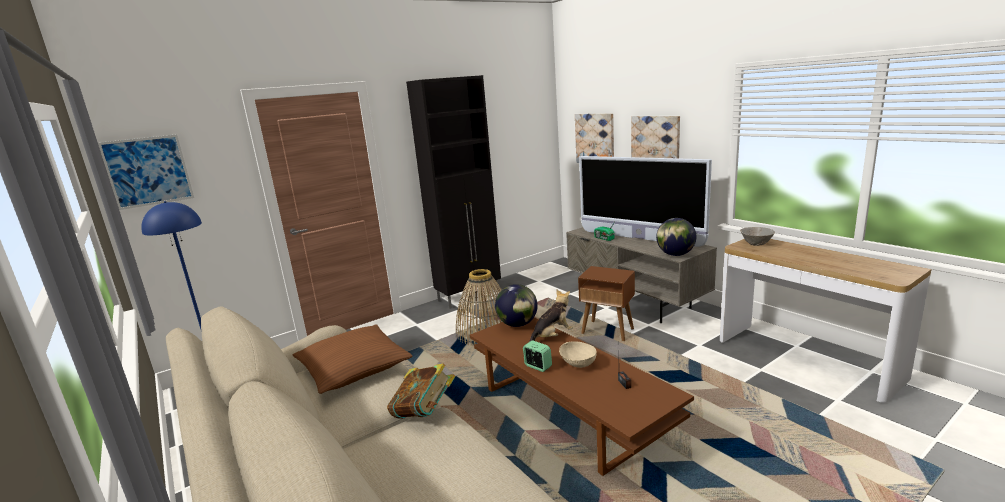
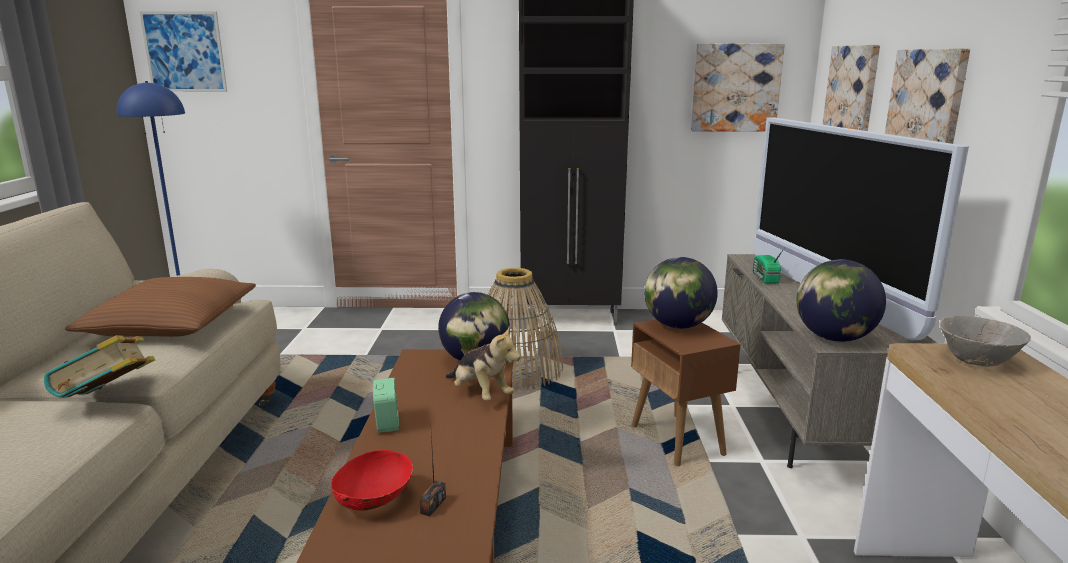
camera: 35 degrees right, 0 degrees up
plush toy [529,290,573,342] -> plush toy turned 45 degrees clockwise [445,327,521,400]
beige bowl [559,341,597,368] -> none
none -> red bowl [331,450,413,511]
none -> globe [644,257,718,329]
none -> picture [691,44,785,132]

